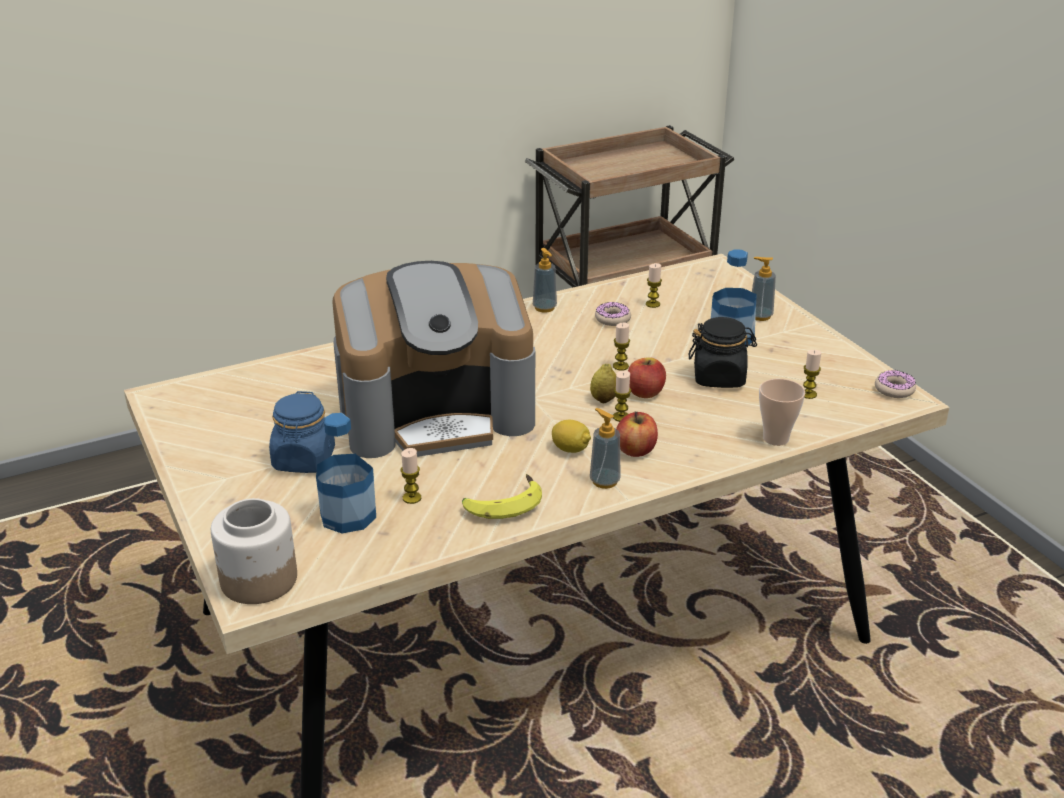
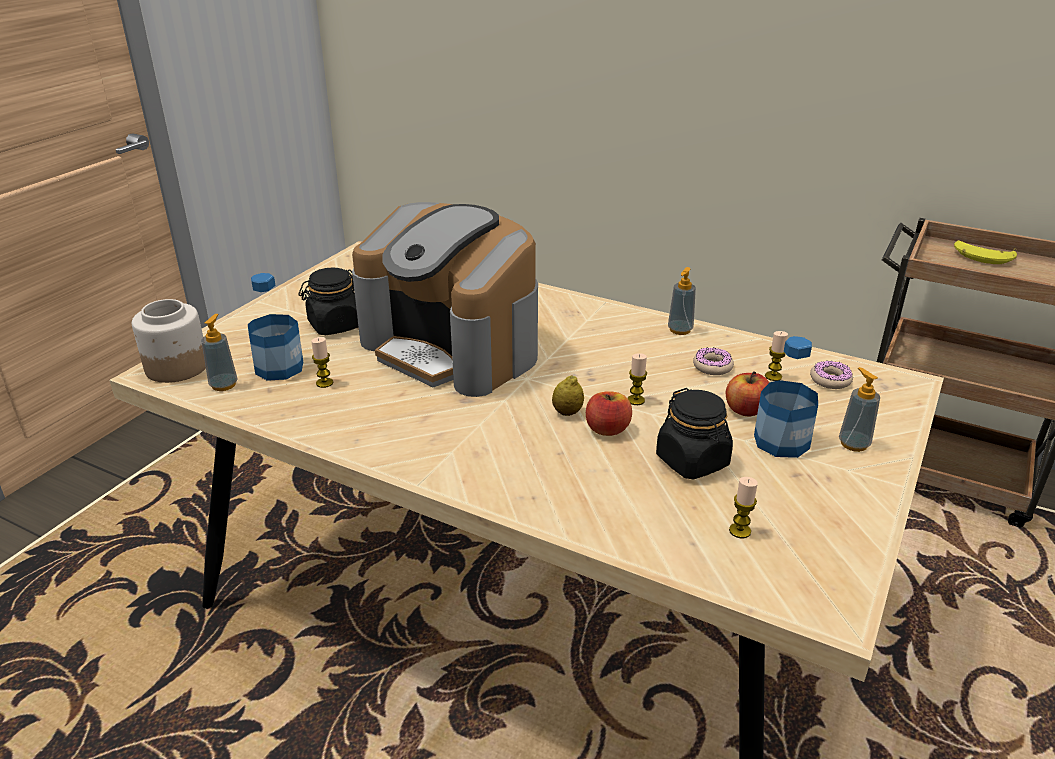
camera: 55 degrees right, 0 degrees up
blue jar [269,391,335,473] -> black jar [298,268,358,335]
banana [462,474,542,519] -> banana moved to [954,240,1017,264]
lemon [552,420,591,453] -> none
soap dispenser [590,408,621,489] -> soap dispenser moved to [201,314,238,391]
candle [613,370,631,422] -> none
apple [616,412,658,457] -> apple moved to [726,371,769,417]
cup [759,379,805,446] -> none
donut [875,370,916,398] -> donut moved to [810,361,853,389]

